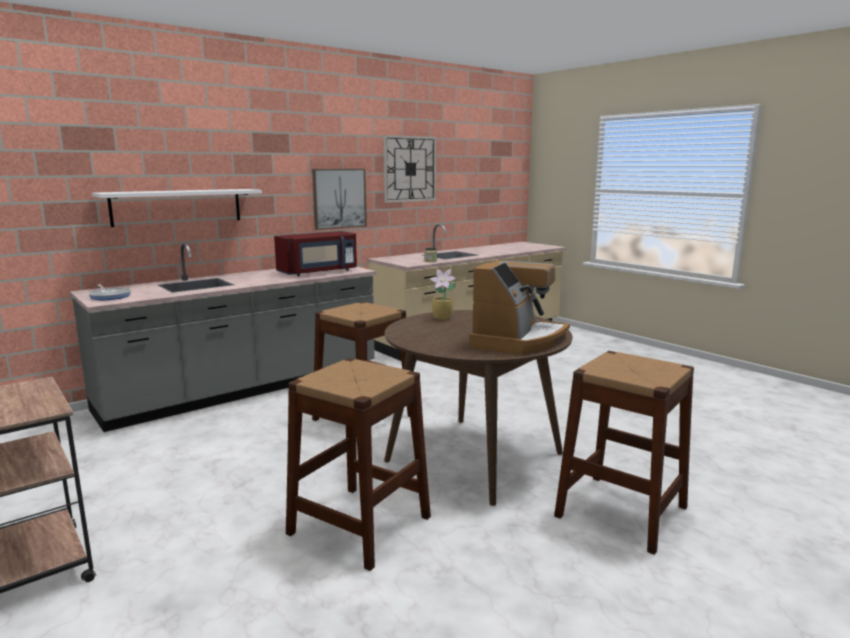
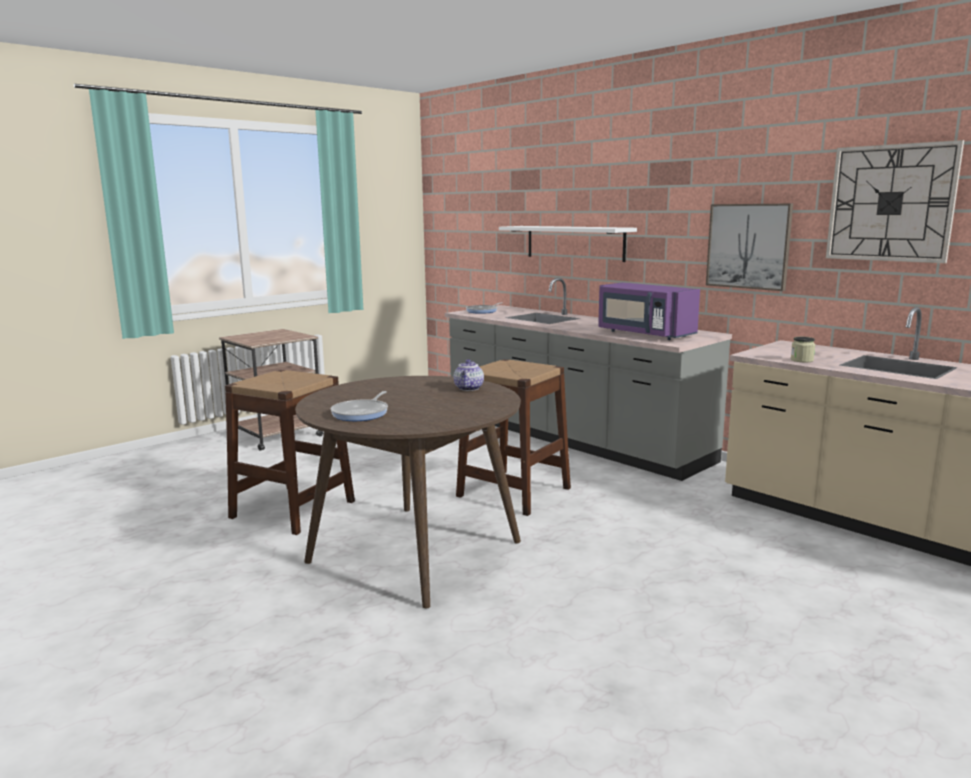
camera: 85 degrees right, 0 degrees up
red microwave [274,231,357,276] -> purple microwave [598,282,700,340]
potted plant [430,269,456,320] -> teapot [454,359,484,391]
coffee machine [469,260,570,355] -> frying pan [331,391,388,421]
brown stool [554,351,694,555] -> none

